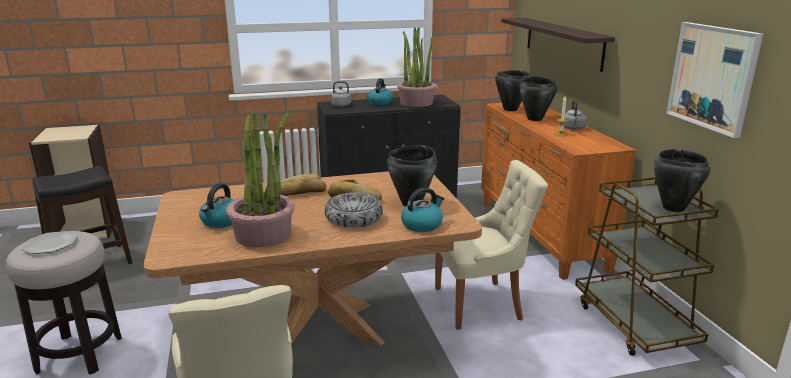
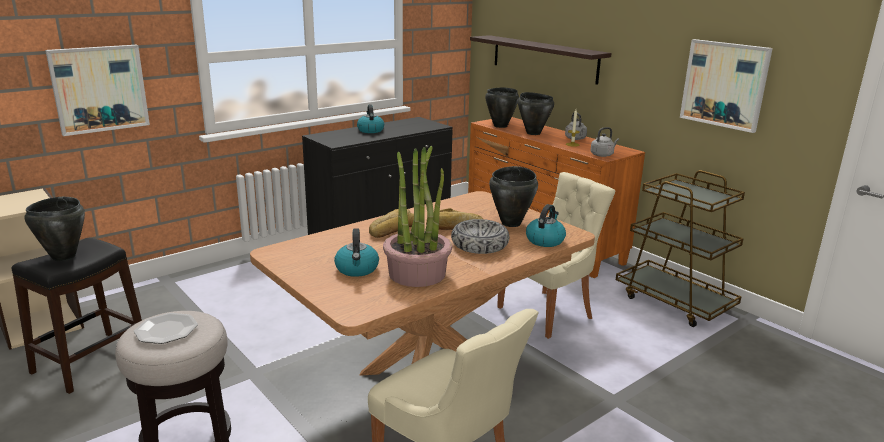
camera: 25 degrees left, 0 degrees up
grey kettle [331,81,357,107] -> grey kettle moved to [590,127,619,157]
potted plant [397,27,437,107] -> none
black cooking pot [654,149,710,212] -> black cooking pot moved to [25,197,85,261]
none -> picture [45,45,150,136]

